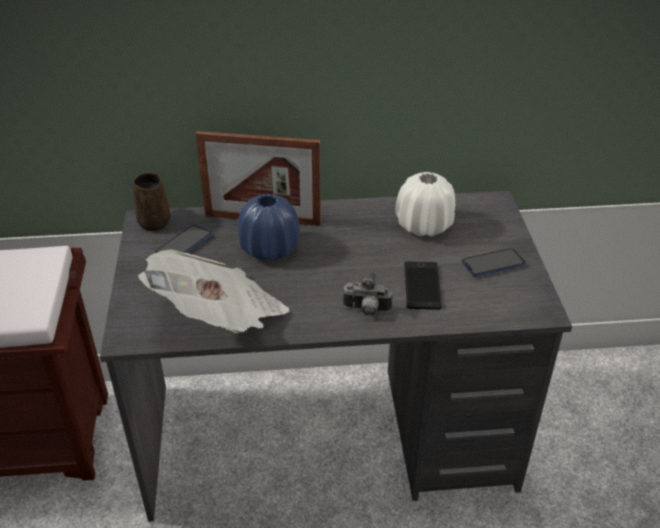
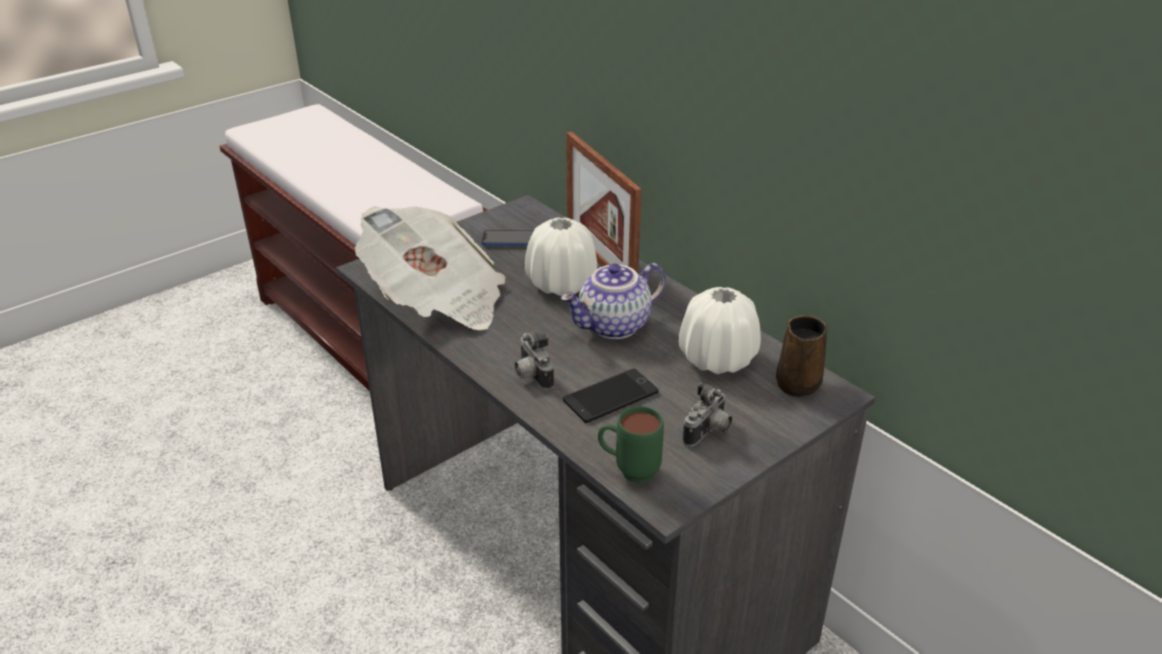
camera: 55 degrees right, 5 degrees down
brown mug [133,172,170,231] -> brown mug moved to [776,315,827,397]
blue vase [238,194,300,261] -> white vase [525,217,597,296]
phone [462,248,525,277] -> camera [683,382,732,446]
none -> teapot [561,263,666,339]
none -> green mug [598,406,664,483]

